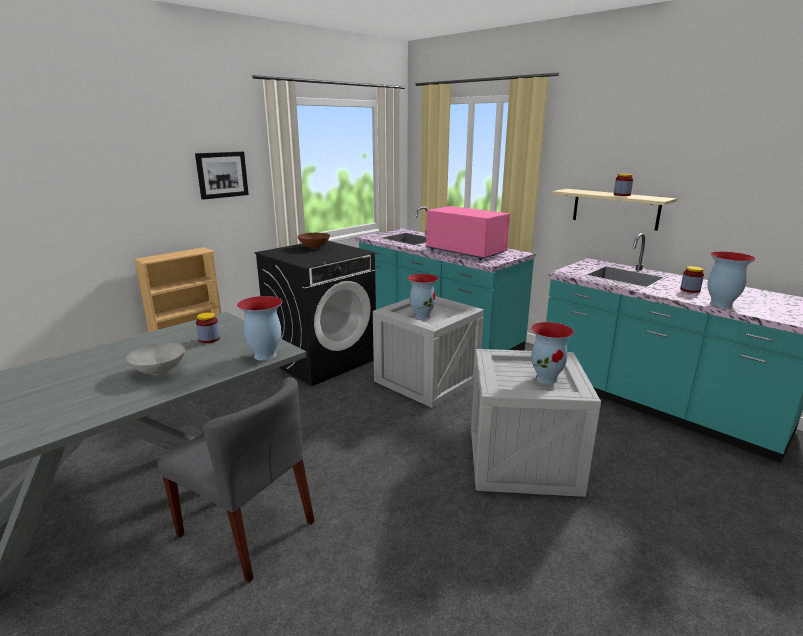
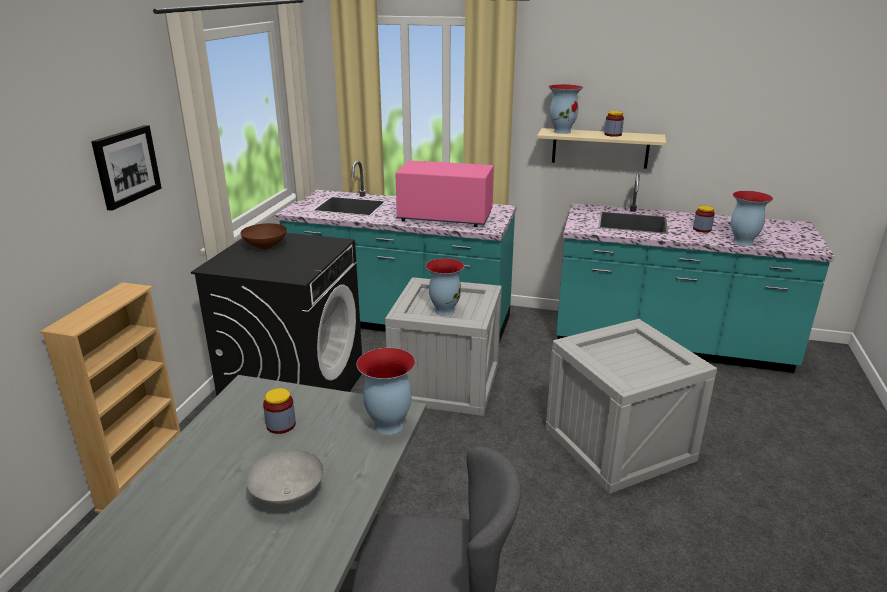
camera: 30 degrees left, 5 degrees up
vase [531,322,574,384] -> vase moved to [549,84,583,134]

